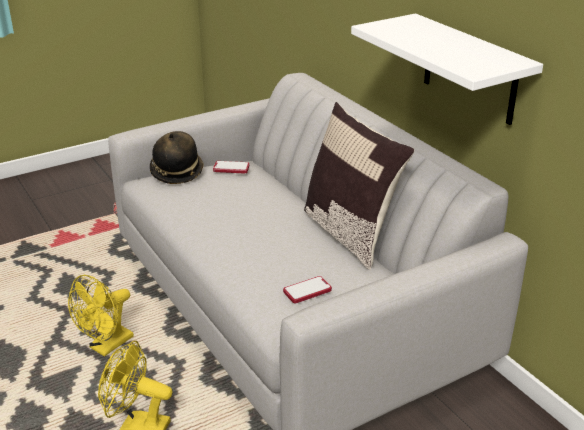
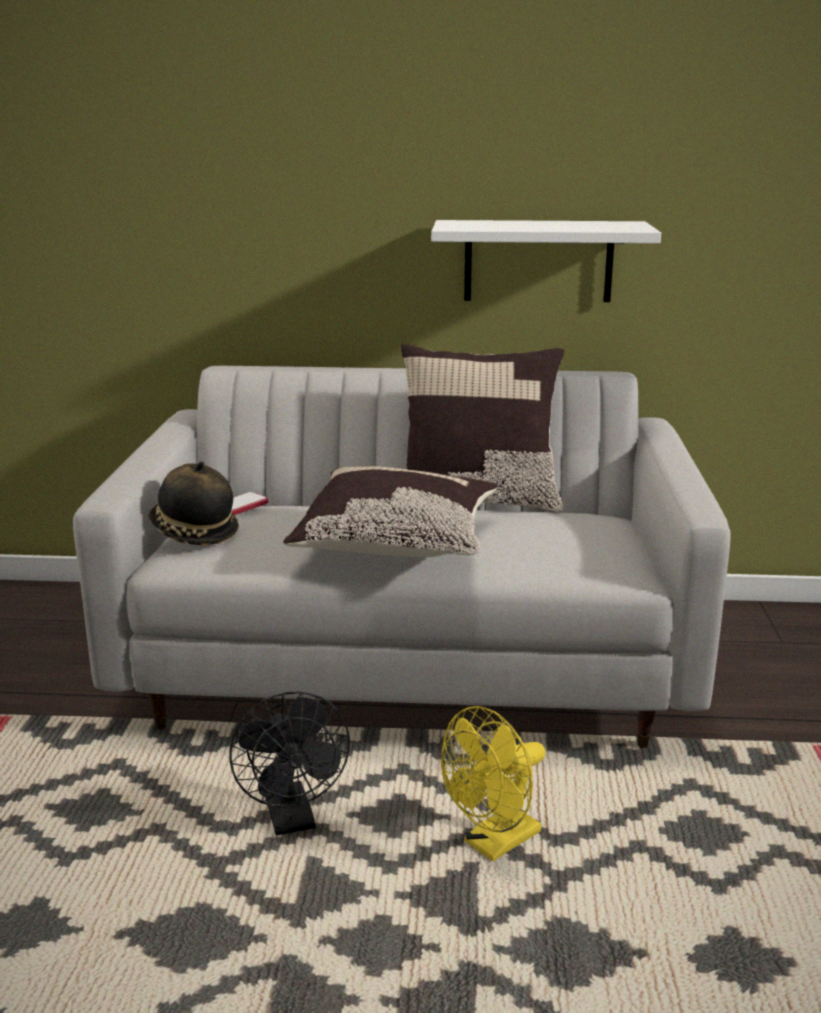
camera: 55 degrees left, 10 degrees down
yellow fan [68,275,134,357] -> black fan [229,692,350,836]
phone [283,276,332,303] -> none
none -> pillow [283,466,498,557]

